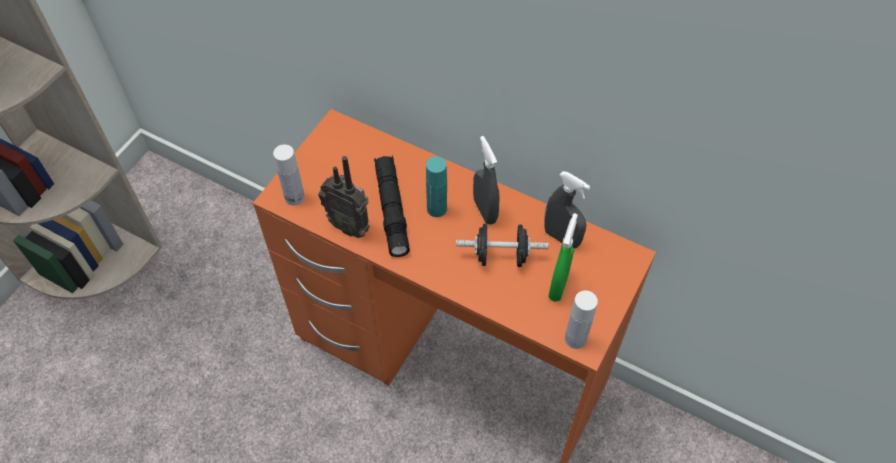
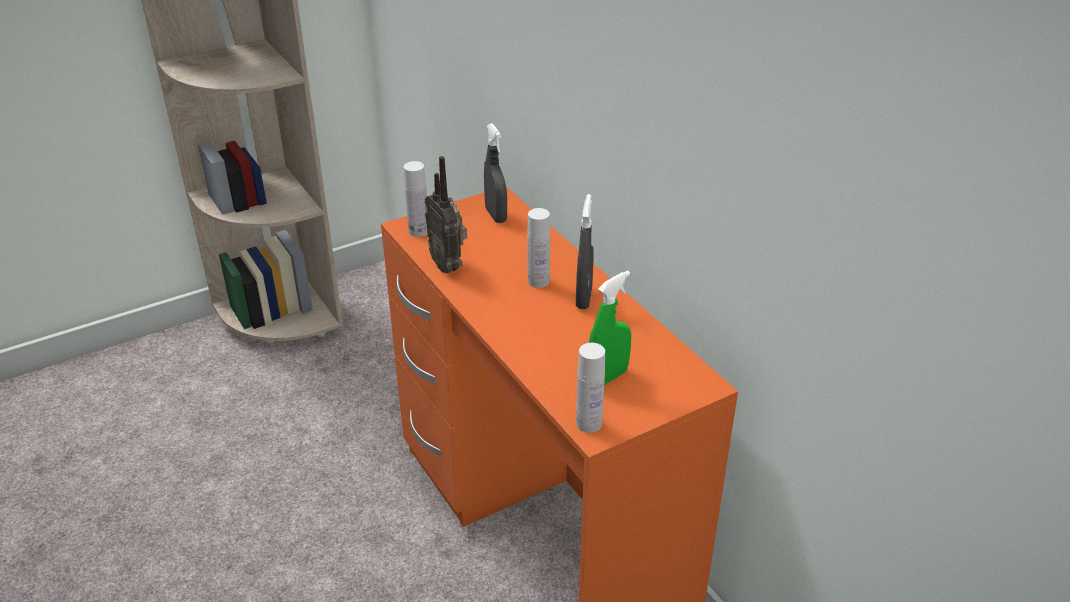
camera: 30 degrees right, 20 degrees down
black flashlight [374,156,410,257] -> none
turquoise bottle [426,156,447,217] -> white bottle [527,208,550,288]
black dumbbell [456,223,549,267] -> none
grey spray bottle [544,171,590,248] -> grey spray bottle moved to [484,123,507,223]

